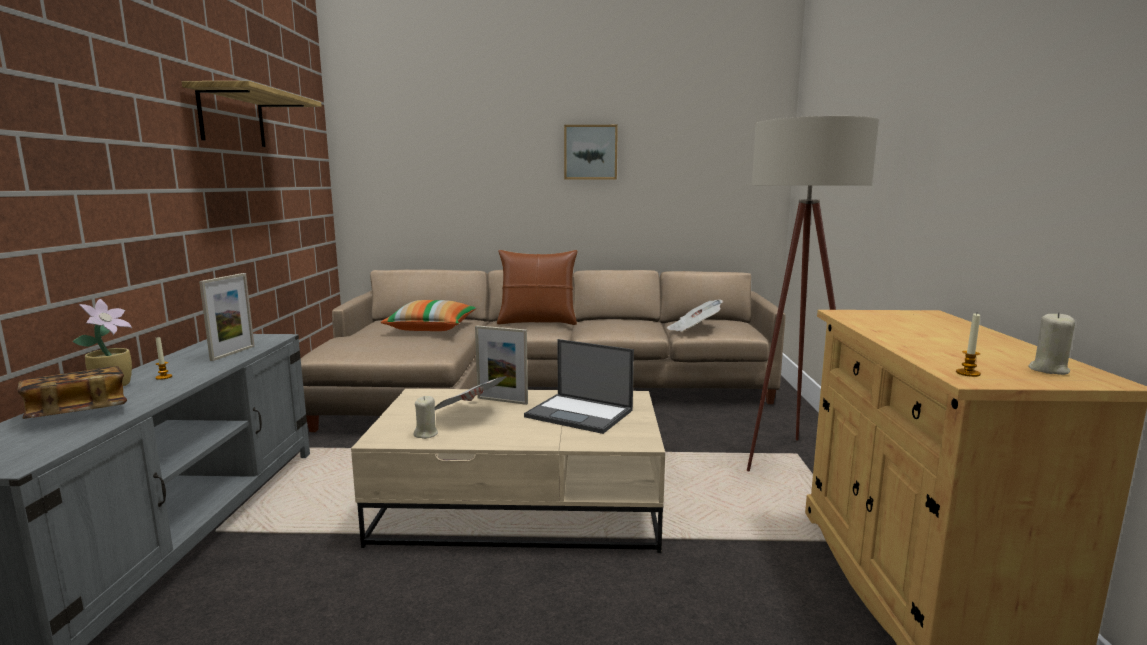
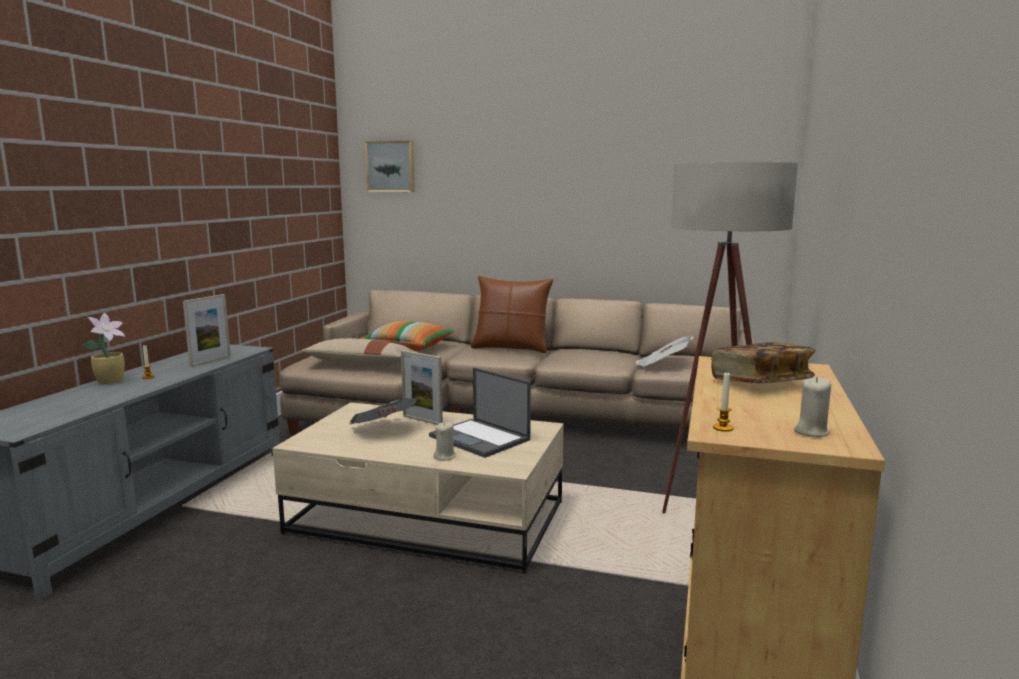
camera: 15 degrees right, 0 degrees up
book [17,366,127,419] -> book moved to [712,342,816,383]
shelf [182,81,322,147] -> none
beige candle [414,396,438,439] -> beige candle moved to [434,422,456,461]
picture [564,125,618,180] -> picture moved to [365,140,415,192]
none -> beige pillow [301,338,419,365]

